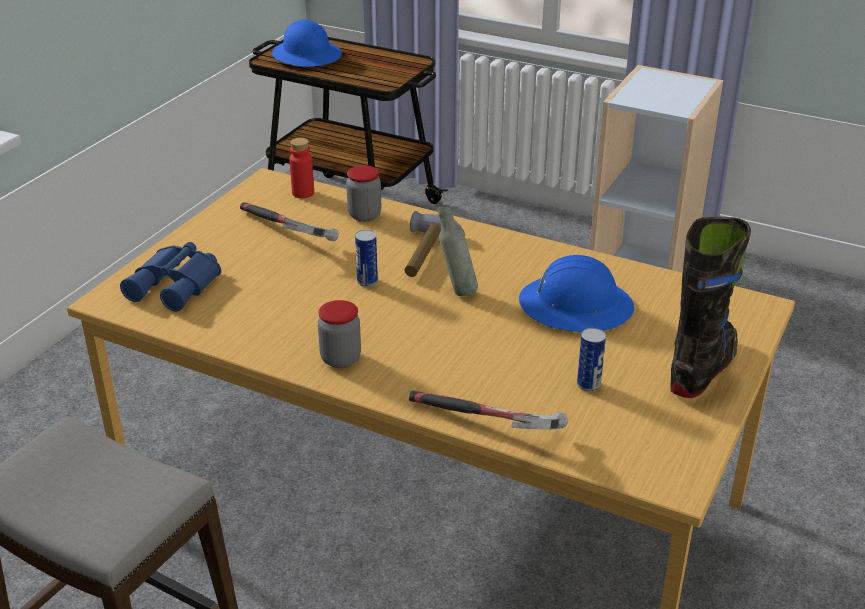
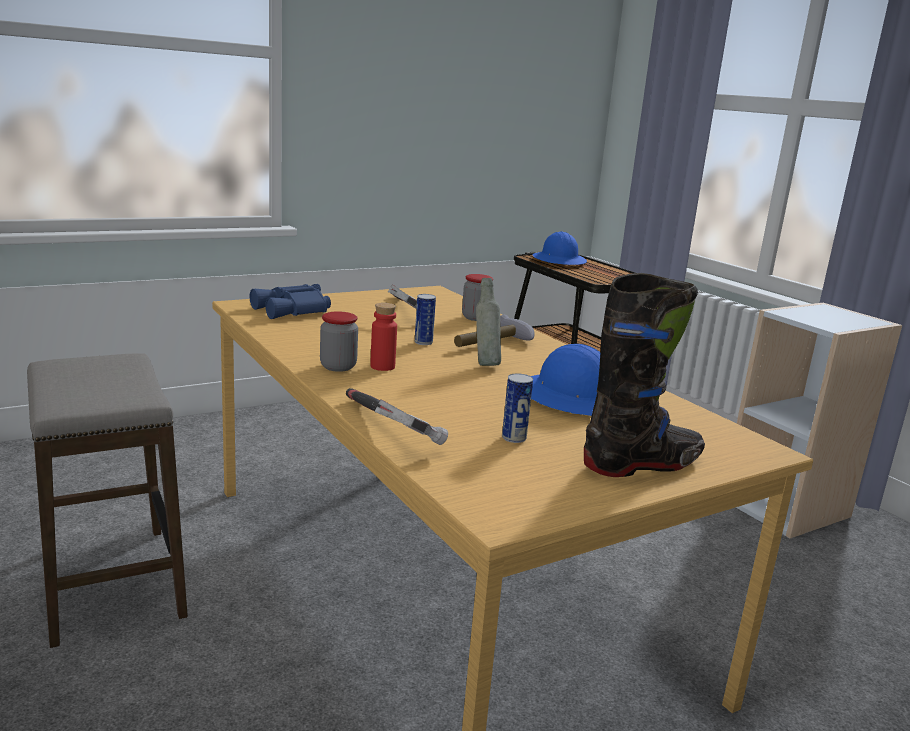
camera: 30 degrees right, 15 degrees down
red bottle [289,138,314,198] -> red bottle moved to [370,303,397,371]

